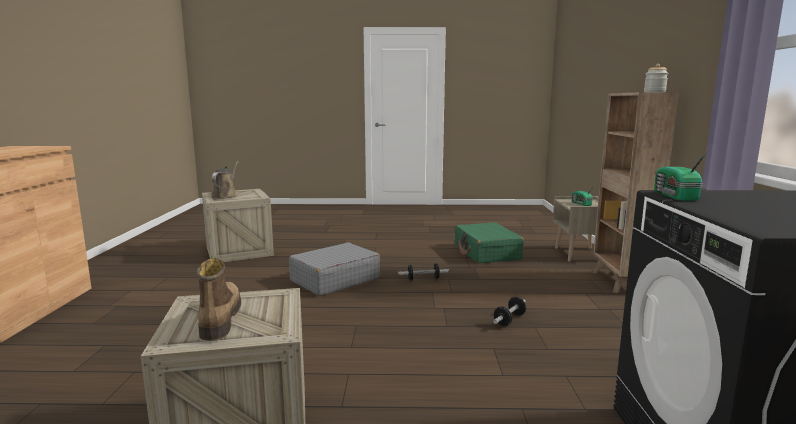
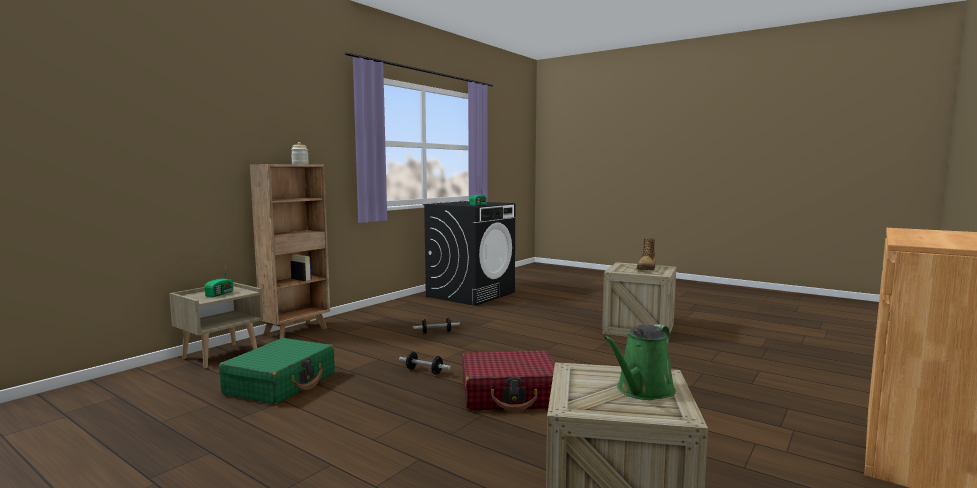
camera: 145 degrees left, 5 degrees down
brown watering can [211,161,239,199] -> green watering can [604,324,676,400]
grey suitcase [289,242,380,296] -> red suitcase [462,350,555,412]

